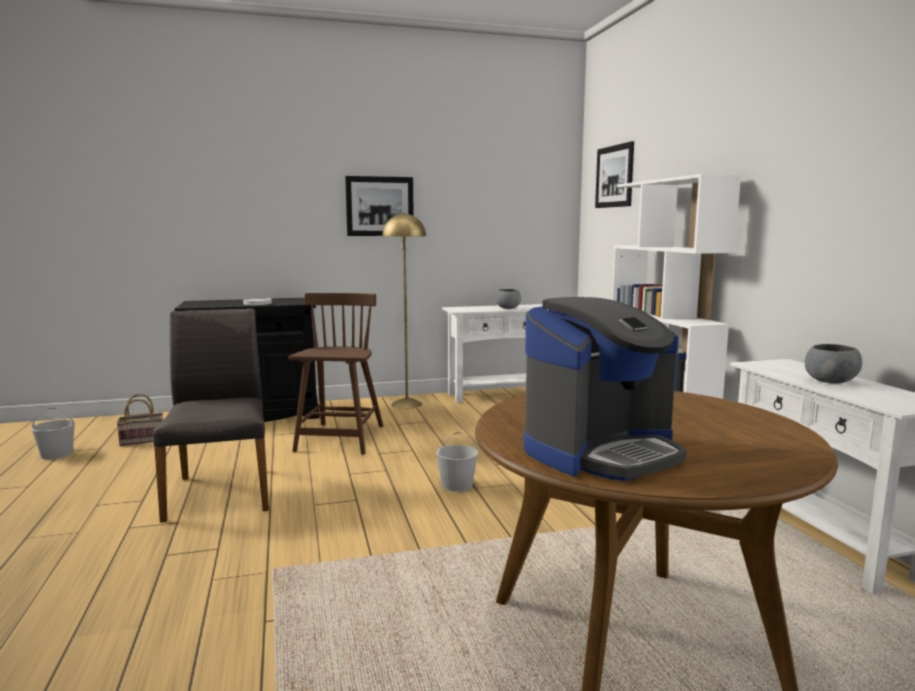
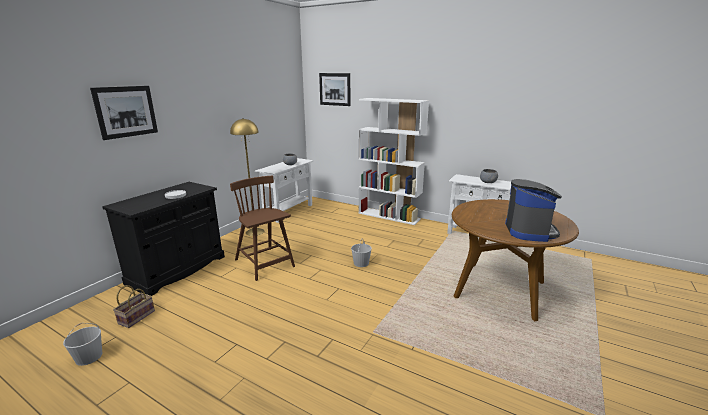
camera: 45 degrees left, 10 degrees up
grey chair [153,308,269,523] -> none
picture [345,176,414,236] -> picture moved to [90,86,158,140]

